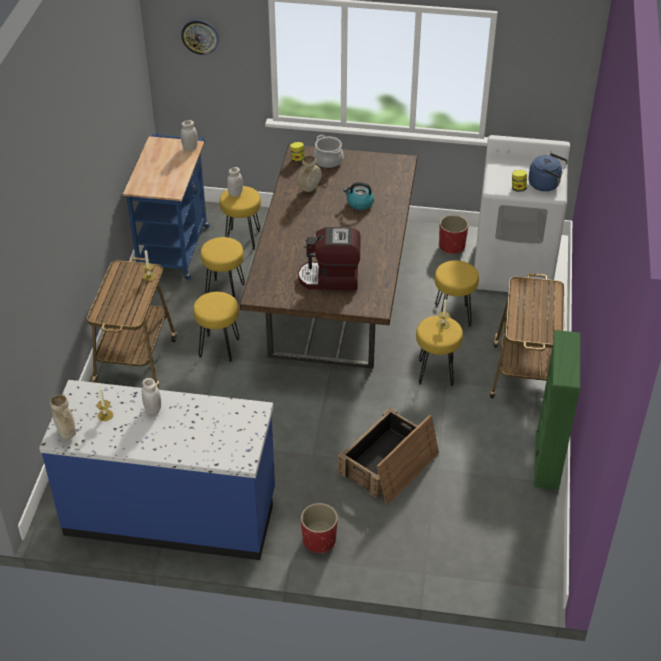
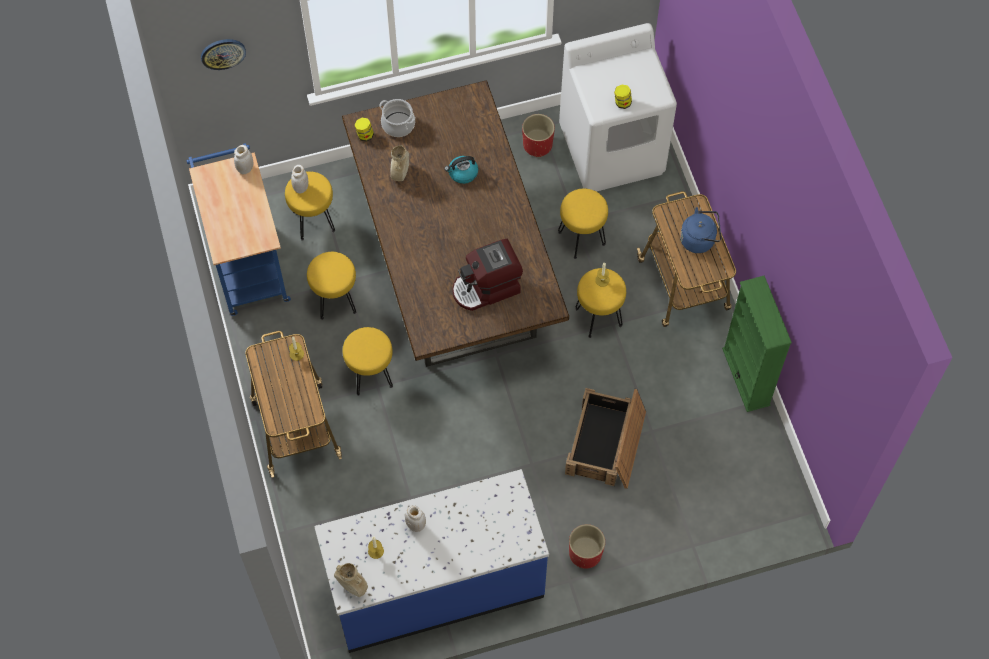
camera: 25 degrees left, 20 degrees up
blue kettle [528,153,568,191] -> blue kettle moved to [680,207,721,253]

